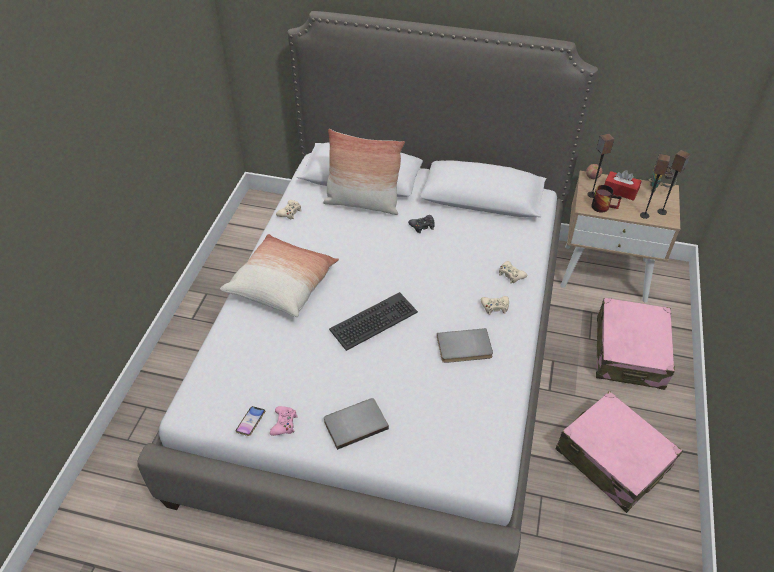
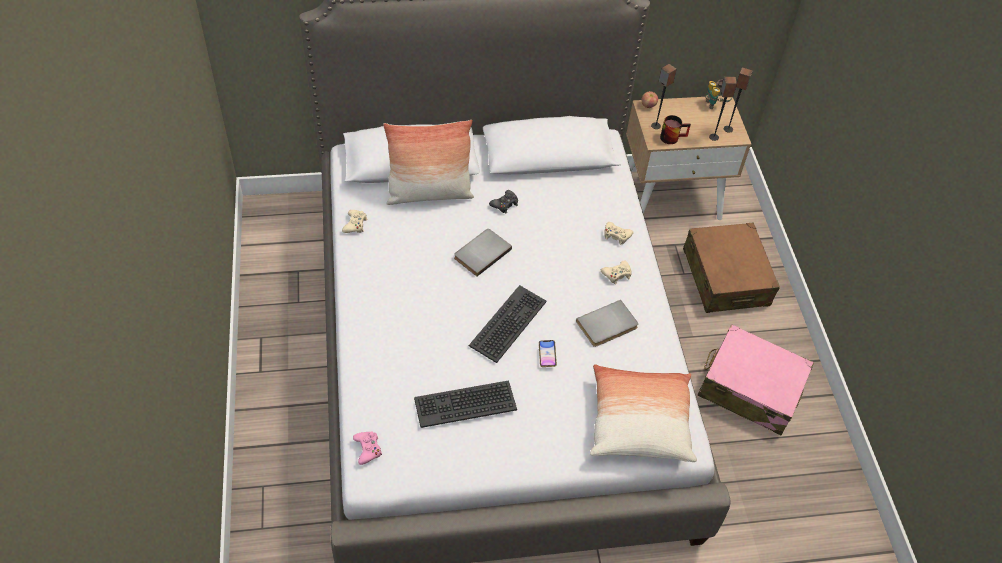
camera: 25 degrees left, 5 degrees up
pillow [220,234,339,317] -> pillow moved to [590,364,697,462]
phone [236,406,265,436] -> phone moved to [539,340,557,367]
pink game controller [270,406,298,436] -> pink game controller moved to [353,431,382,465]
grey book [324,398,389,450] -> grey book moved to [454,229,512,276]
pink suitcase [596,298,675,390] -> brown suitcase [683,223,780,313]
red tissue box [604,170,641,201] -> none
none -> keyboard [414,380,517,428]

